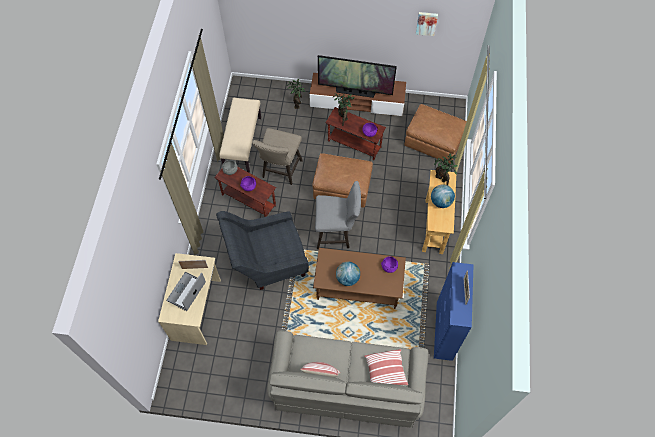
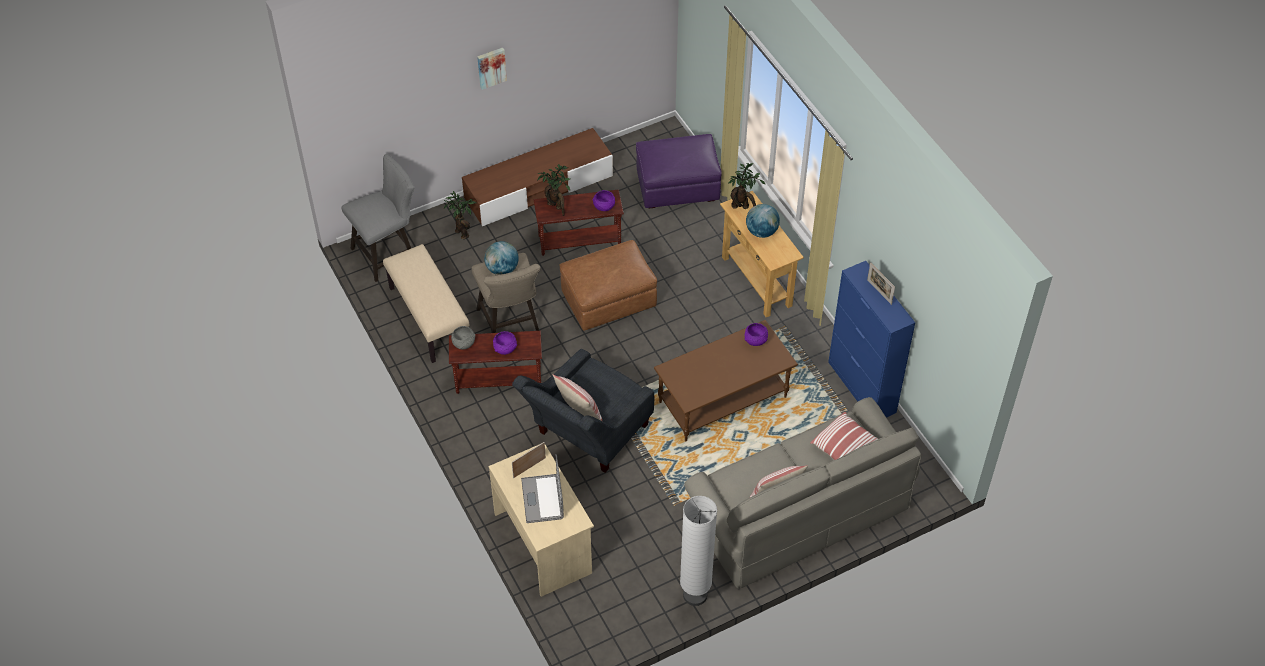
camera: 35 degrees left, 10 degrees down
grey stool [315,181,361,249] -> grey stool moved to [342,154,414,282]
television [318,55,397,98] -> none
globe [336,262,360,286] -> globe moved to [484,241,519,275]
brown ottoman [405,104,467,164] -> purple ottoman [636,134,722,209]
picture [416,12,438,36] -> picture moved to [477,48,507,90]
none -> pillow [553,374,603,422]
none -> white floor lamp [680,496,717,606]

